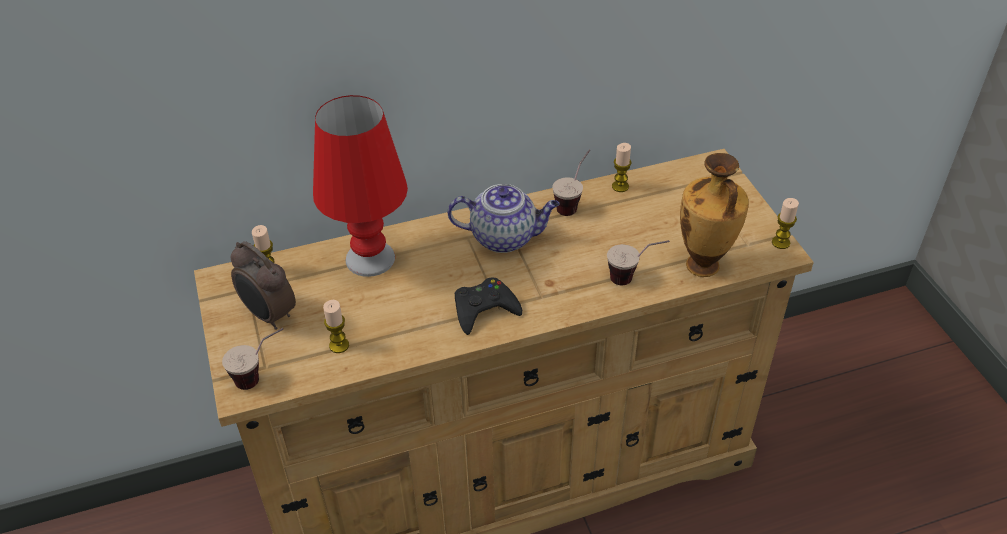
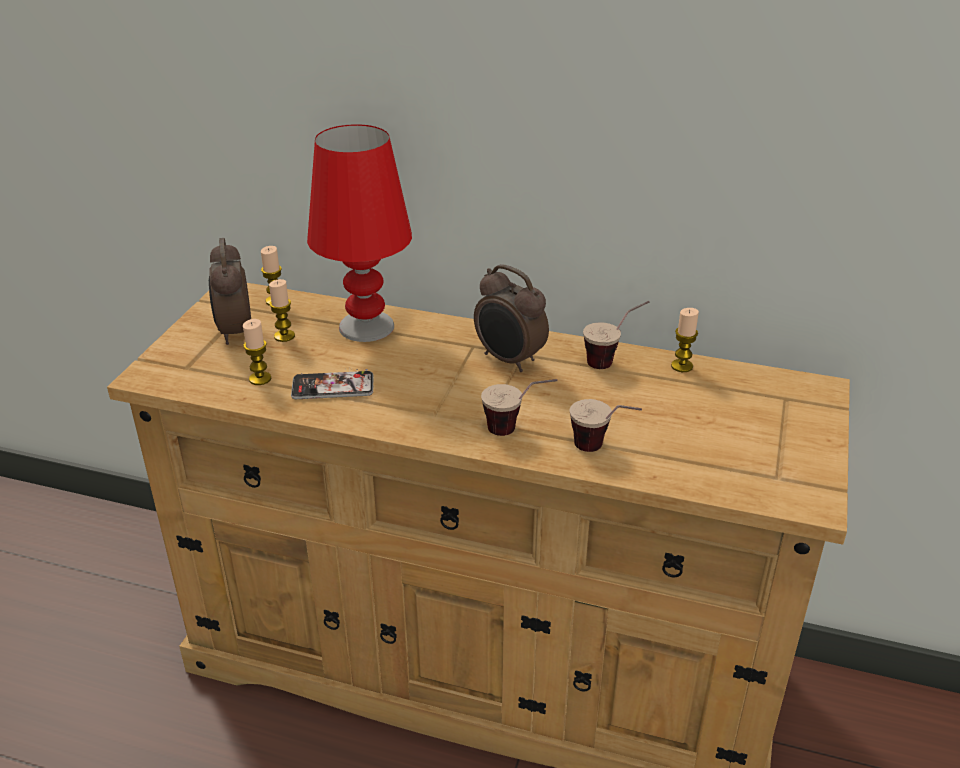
camera: 35 degrees right, 10 degrees down
cup [222,328,284,390] -> cup moved to [481,379,558,436]
teapot [447,184,560,253] -> alarm clock [474,264,549,372]
black game controller [455,278,522,335] -> none
vase [680,153,749,277] -> none
candle [772,198,799,249] -> candle moved to [269,279,295,342]
none -> phone [291,368,373,399]

